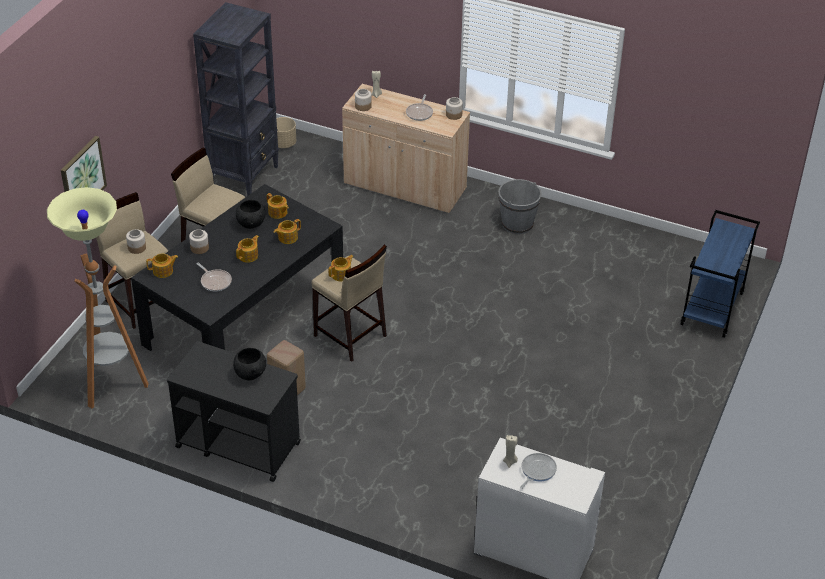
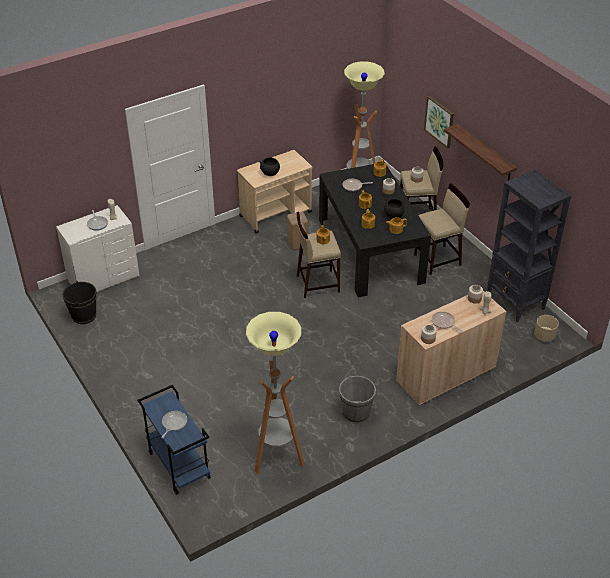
camera: 125 degrees right, 0 degrees up
black cart [167,341,301,482] -> beige cart [237,150,313,233]
none -> black bucket [62,281,97,324]
none -> frying pan [161,411,187,438]
none -> floor lamp [246,312,305,474]
none -> shelf [444,124,517,180]

